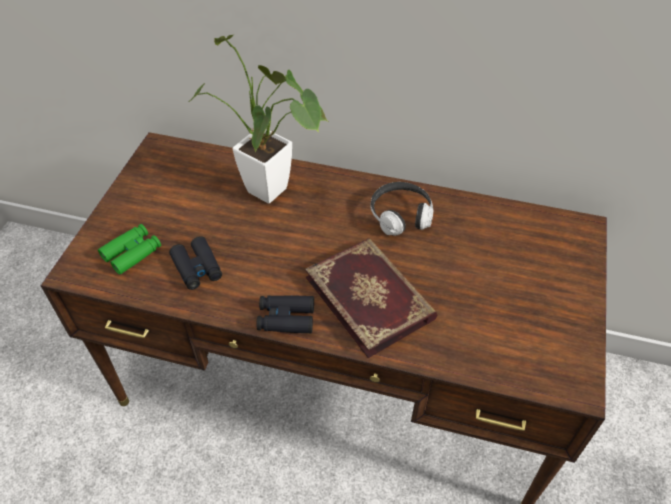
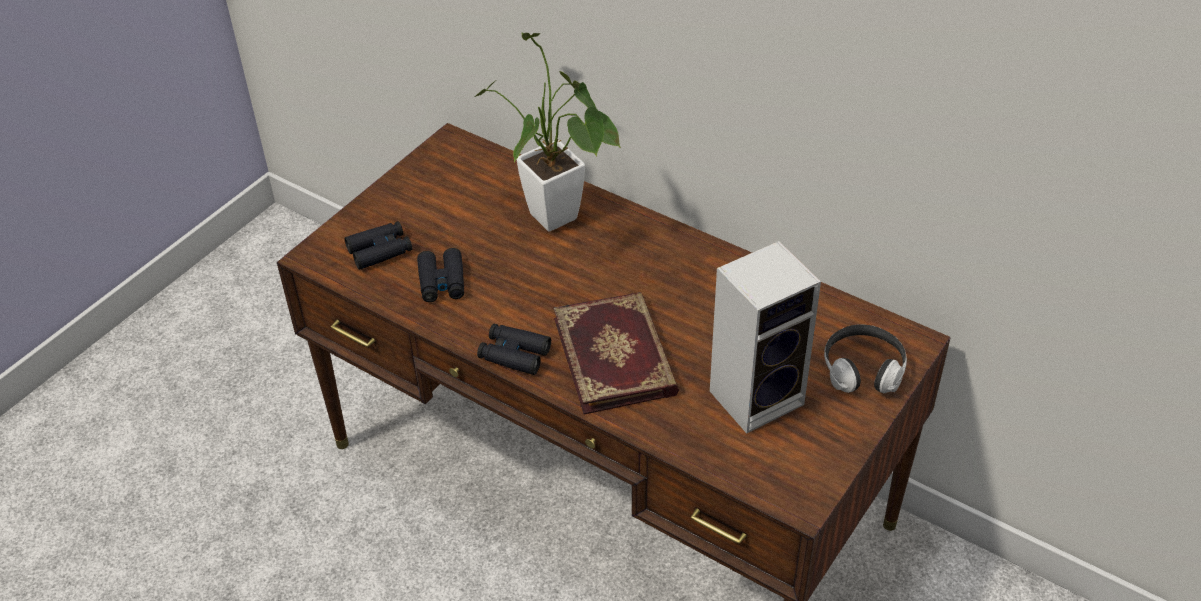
camera: 20 degrees right, 5 degrees down
green binoculars [98,224,161,275] -> black binoculars [344,221,412,270]
headphones [370,182,433,236] -> headphones moved to [824,324,907,393]
none -> speaker [710,241,821,434]

